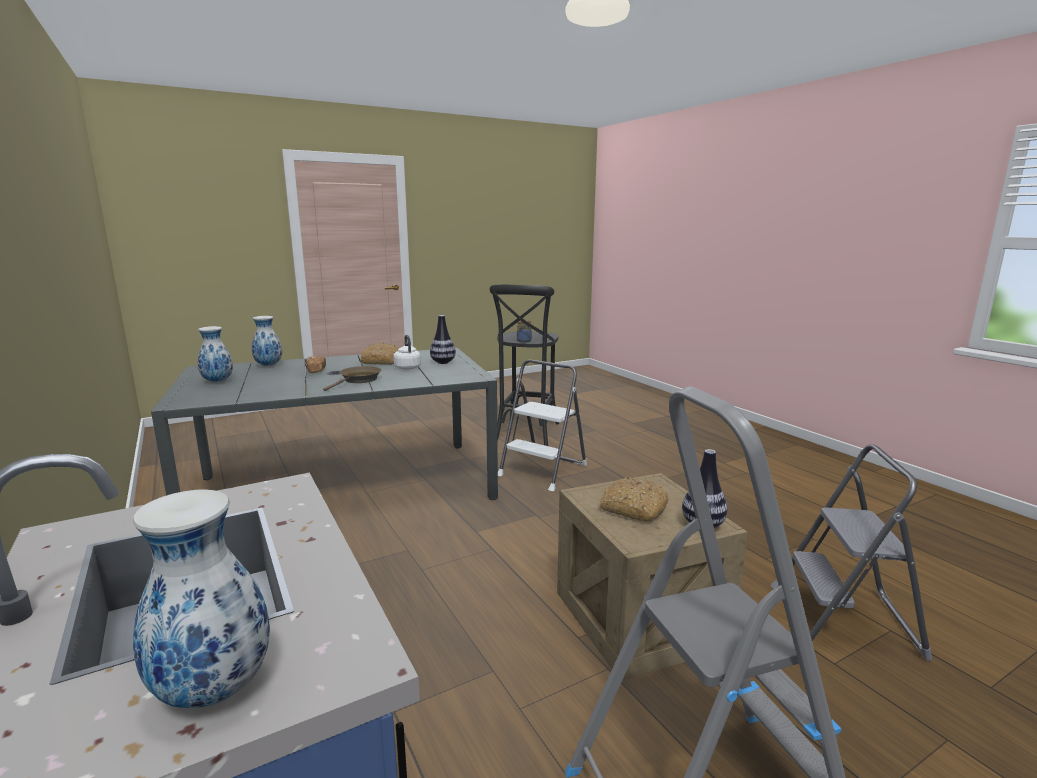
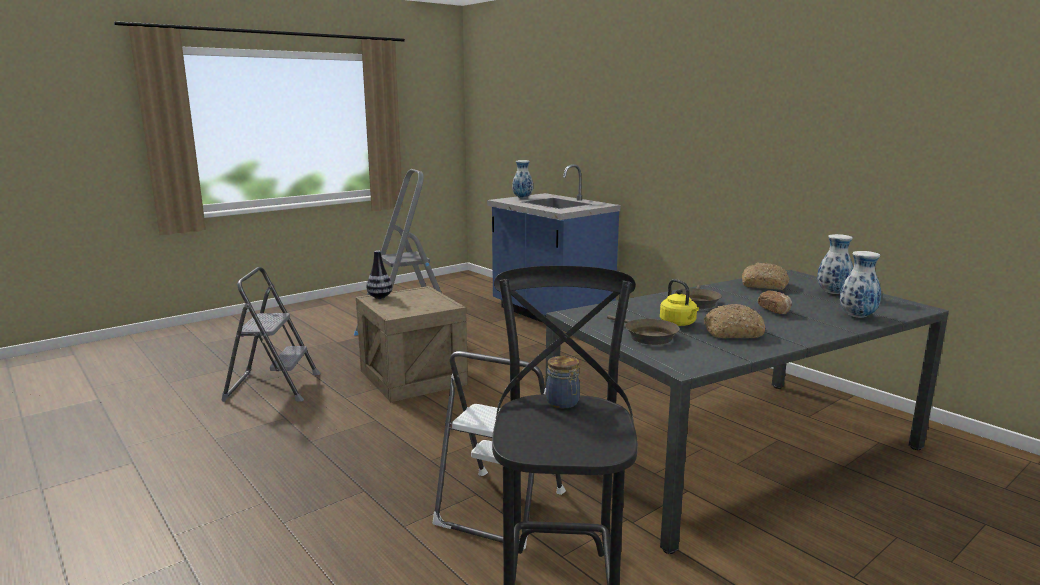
camera: 170 degrees right, 0 degrees up
white kettle [393,335,421,370] -> yellow kettle [660,279,699,326]
vase [430,315,456,364] -> brown frying pan [607,315,680,345]
bread [600,477,668,522] -> bread moved to [742,263,790,290]

